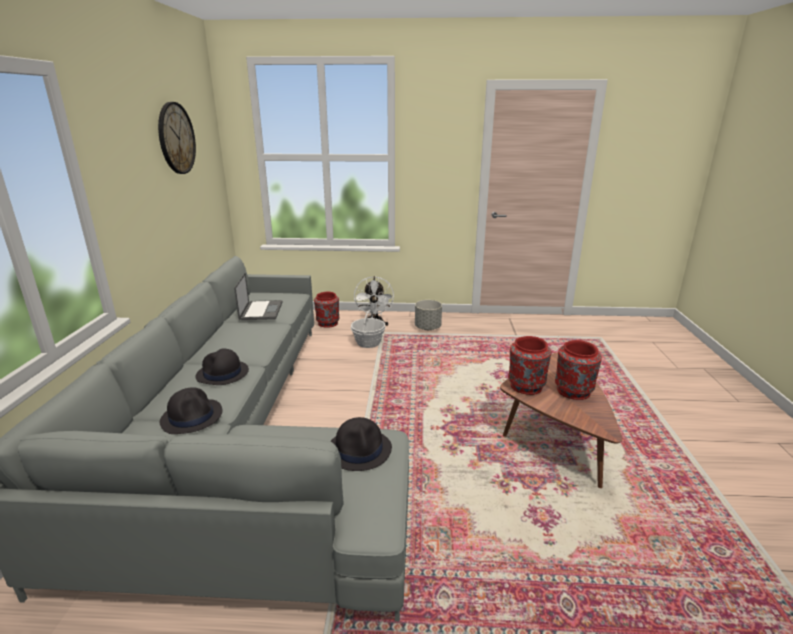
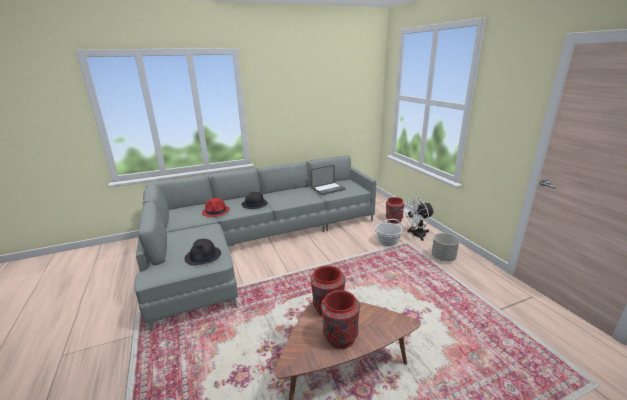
camera: 65 degrees right, 0 degrees up
wall clock [158,102,196,174] -> none
black hat [160,387,222,434] -> red hat [202,198,230,217]

